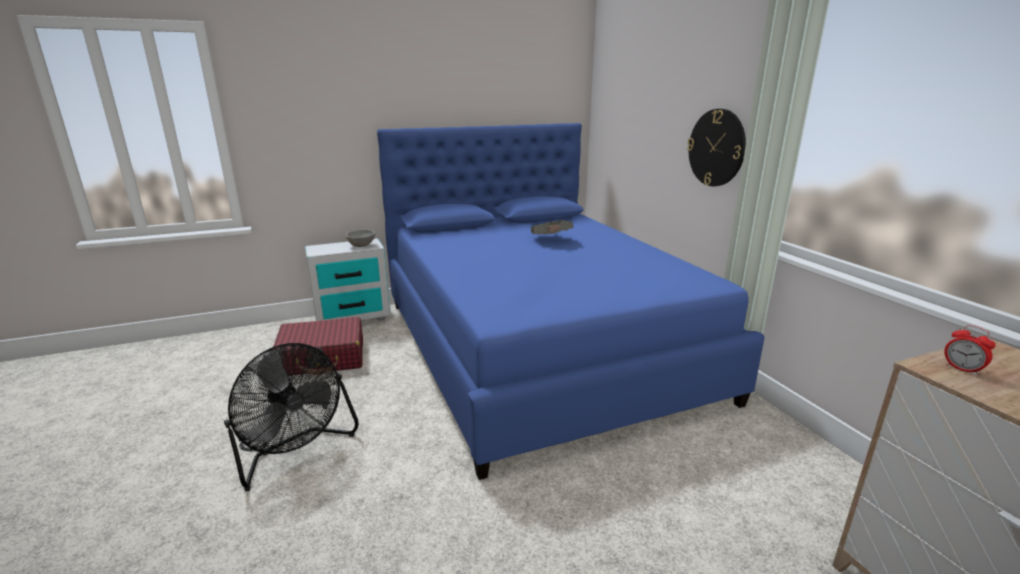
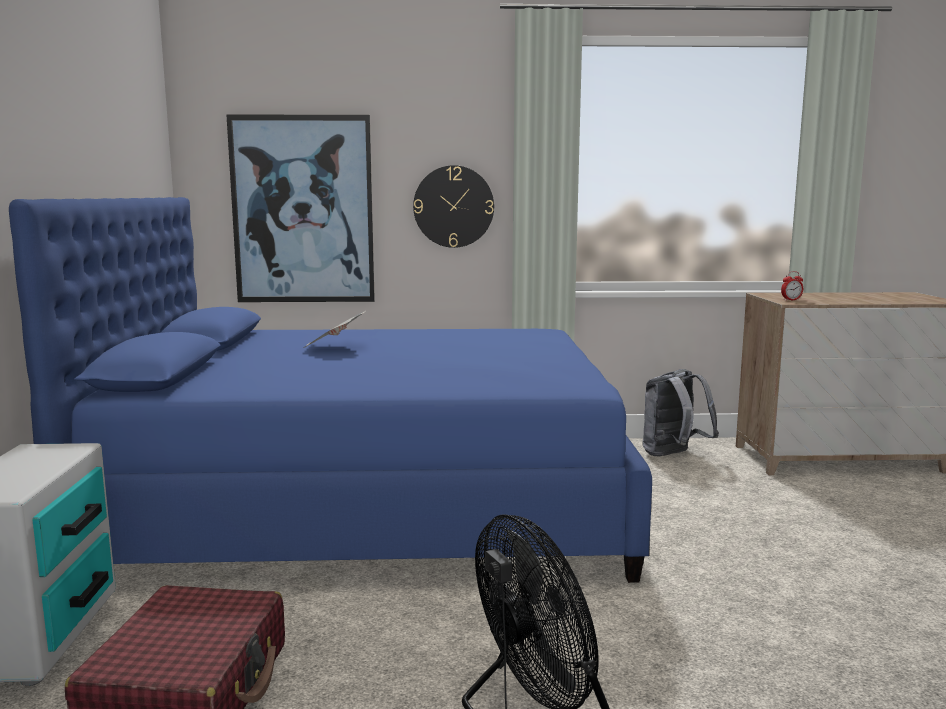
camera: 70 degrees left, 10 degrees down
grey bowl [346,230,375,247] -> none
none -> picture [226,114,375,302]
none -> grey backpack [642,369,719,456]

